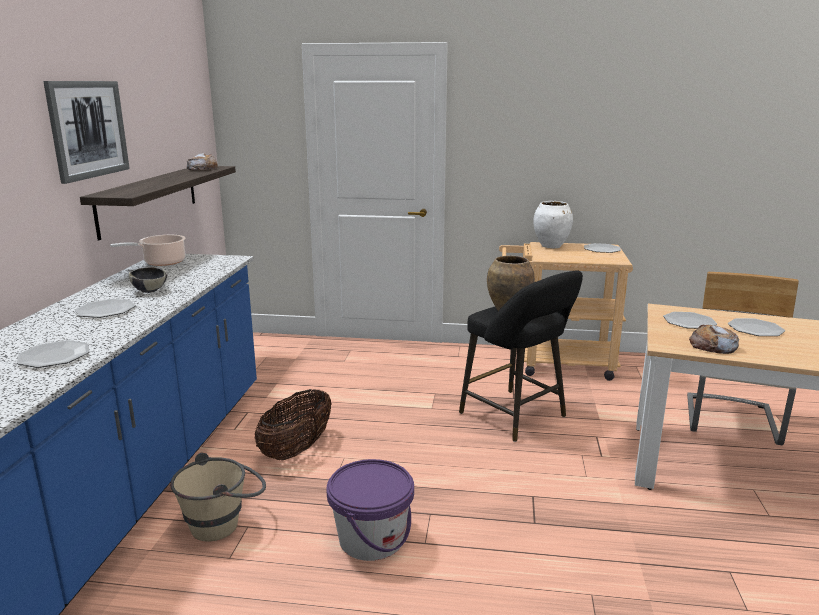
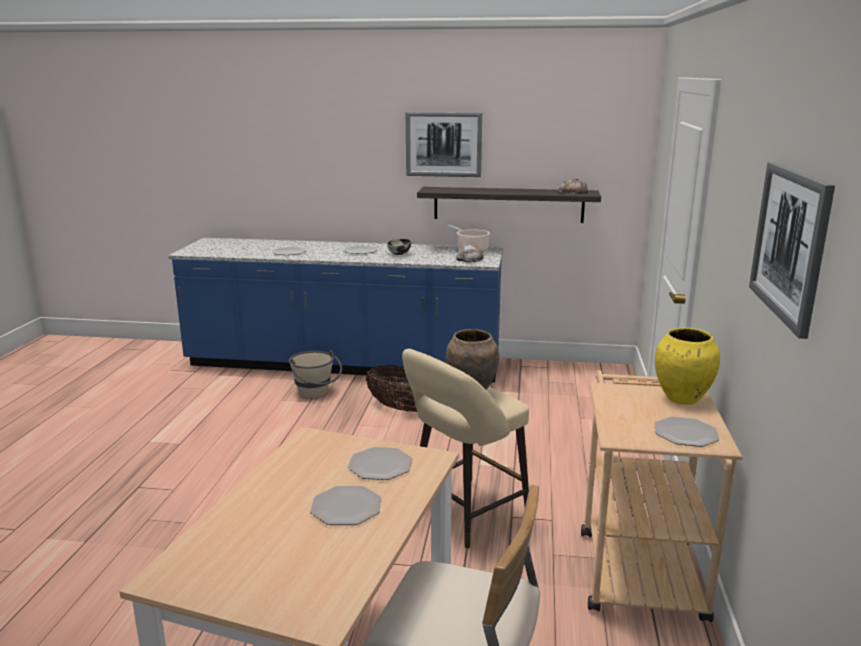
camera: 90 degrees right, 0 degrees up
purple bucket [326,459,414,561] -> none
black stool [459,270,583,442] -> beige stool [402,349,529,549]
white vase [533,201,573,248] -> yellow vase [655,328,720,405]
bread [689,325,739,354] -> bread moved to [456,245,484,262]
none -> picture [749,162,835,339]

